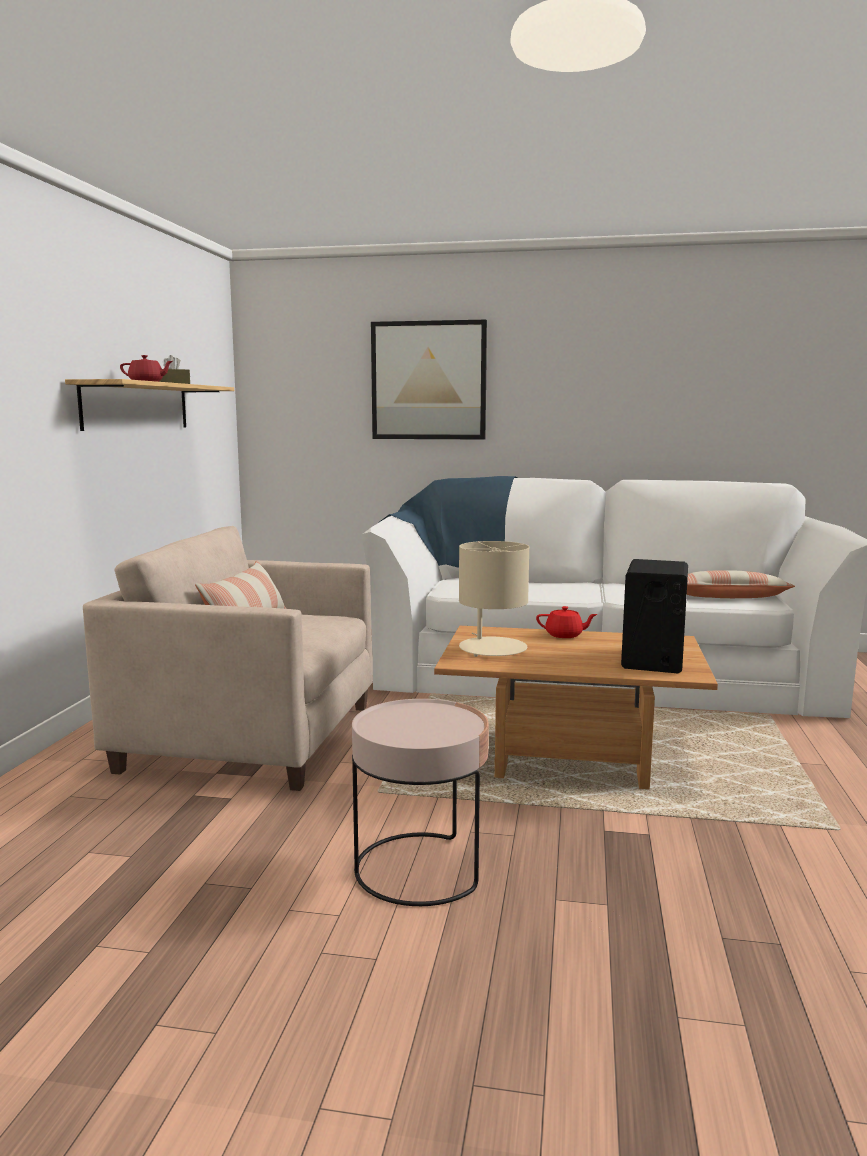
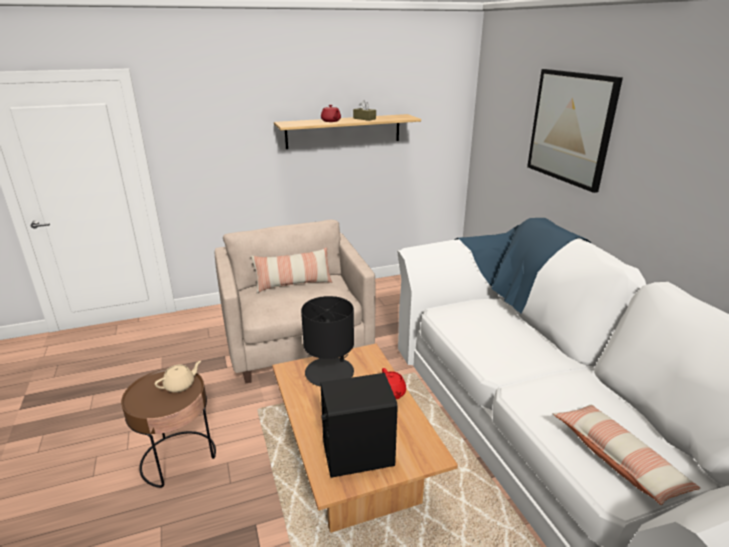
camera: 60 degrees right, 15 degrees up
pink side table [352,699,489,906] -> brown side table [121,369,216,488]
beige table lamp [459,541,529,657] -> black table lamp [301,296,354,387]
none -> beige teapot [155,361,201,393]

